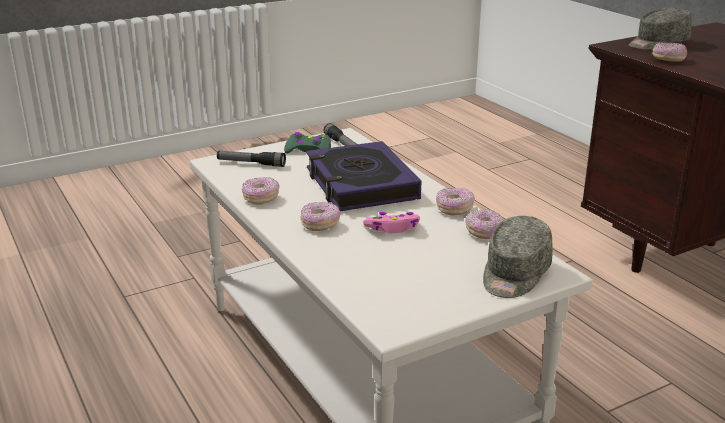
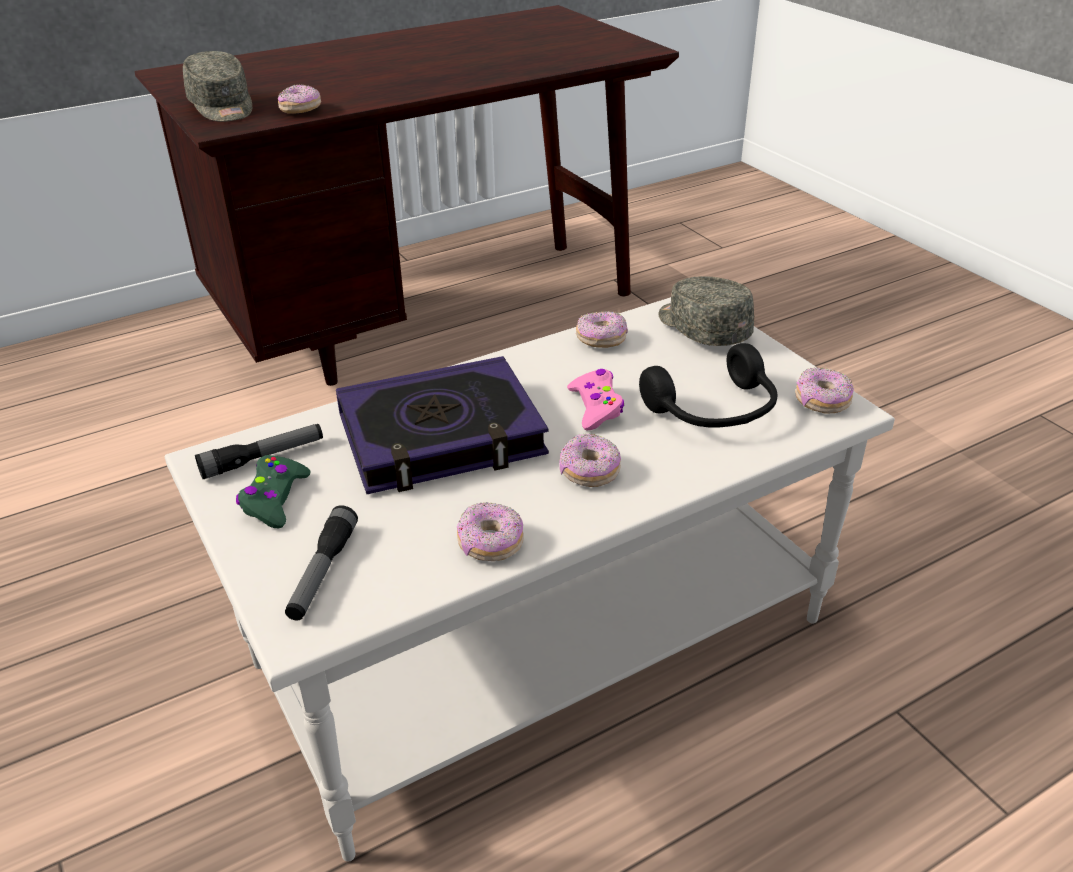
camera: 90 degrees left, 10 degrees up
donut [436,188,475,216] -> donut moved to [795,367,854,413]
grey cap [483,216,553,298] -> grey cap turned 150 degrees counterclockwise [659,276,754,346]
none -> black headphones [639,343,778,427]

